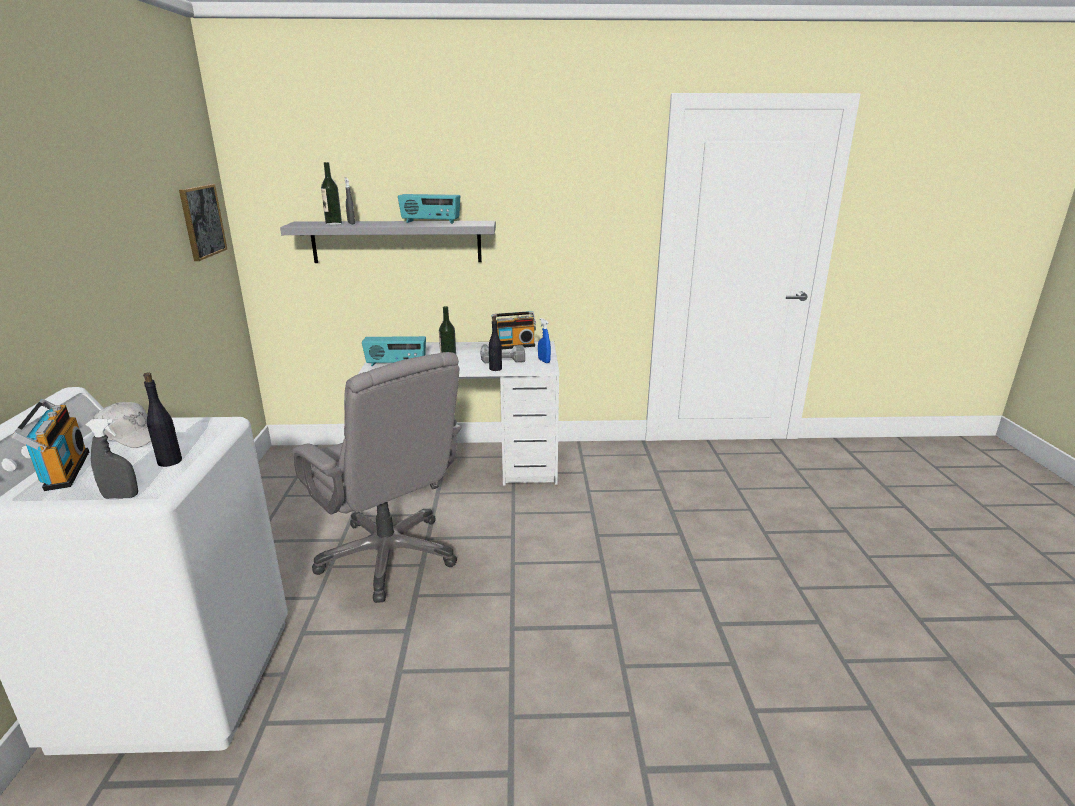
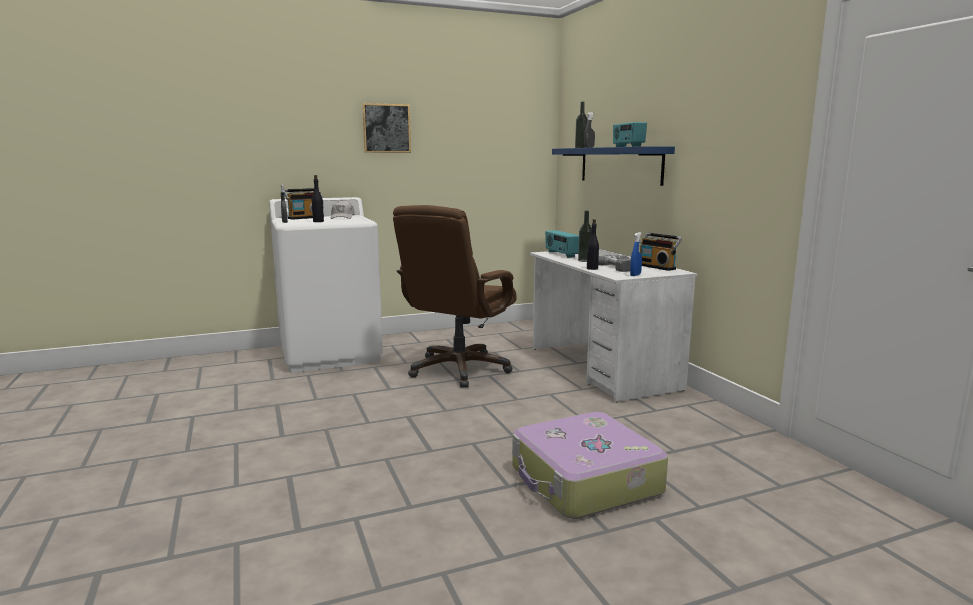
camera: 70 degrees right, 10 degrees down
picture [179,184,227,261] -> picture moved to [362,103,411,153]
grey shelf [280,221,496,263] -> blue shelf [552,146,675,186]
grey office chair [292,352,462,603] -> brown office chair [393,205,517,388]
none -> suitcase [512,412,668,519]

